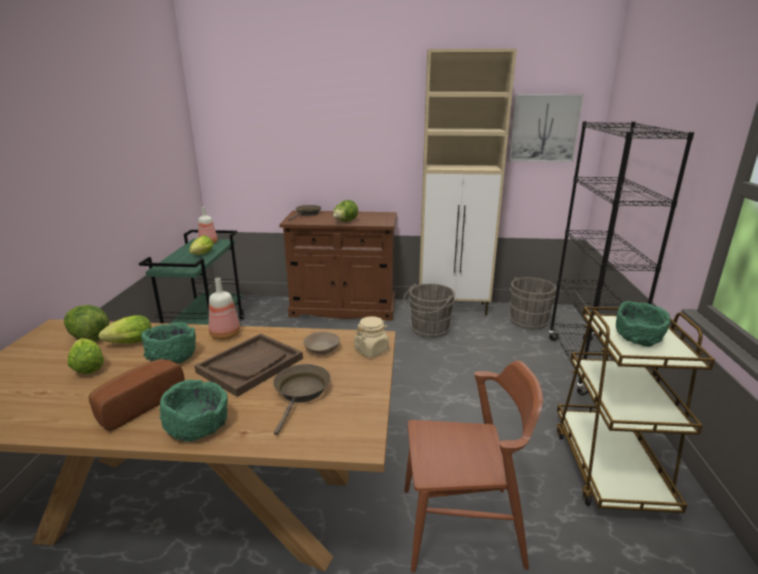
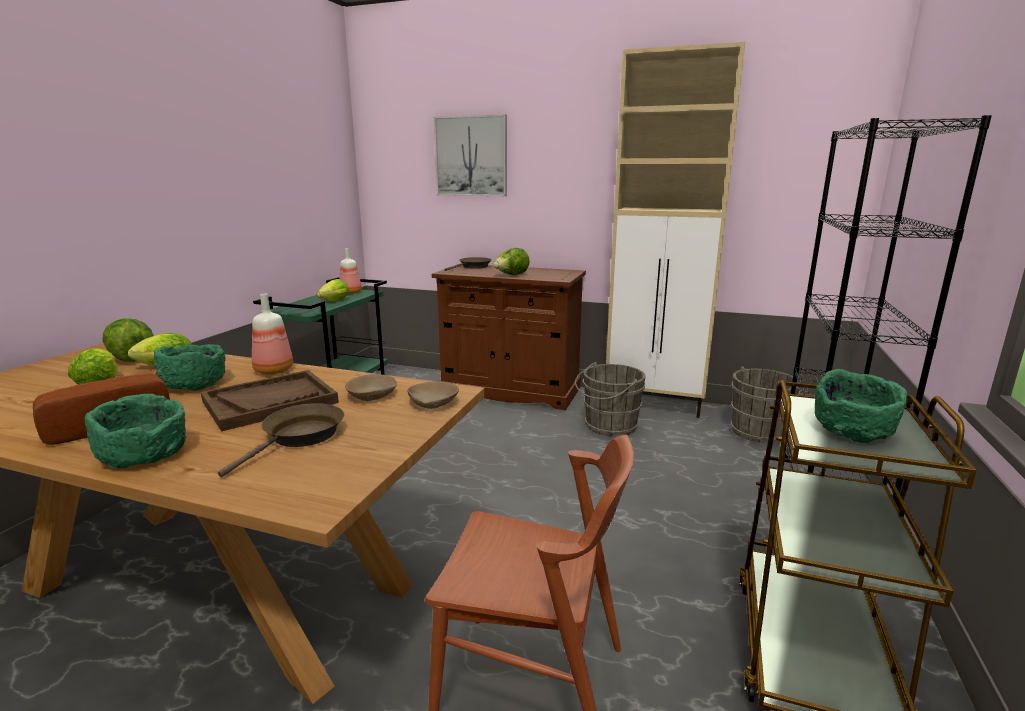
camera: 15 degrees right, 5 degrees down
beige jar [354,316,389,357] -> beige bowl [407,382,459,409]
picture [509,94,584,162] -> picture moved to [434,114,507,196]

